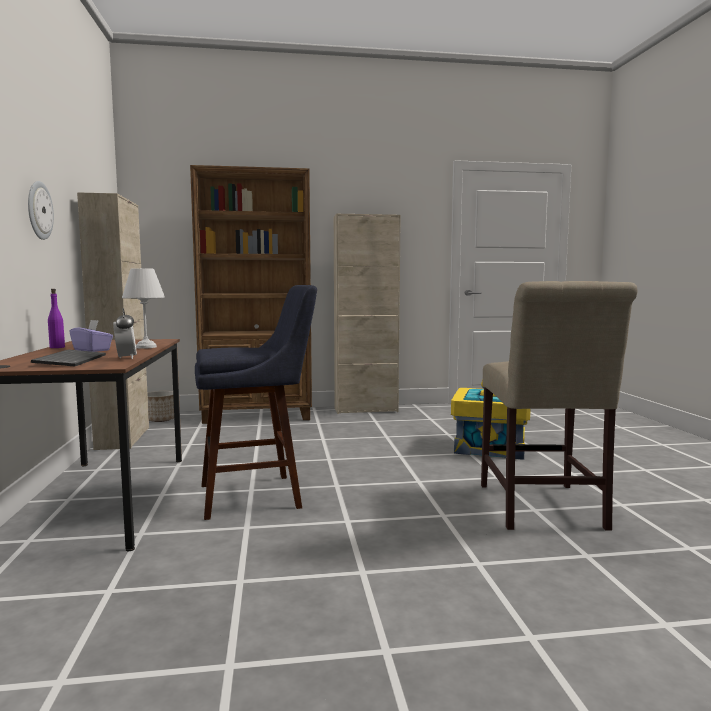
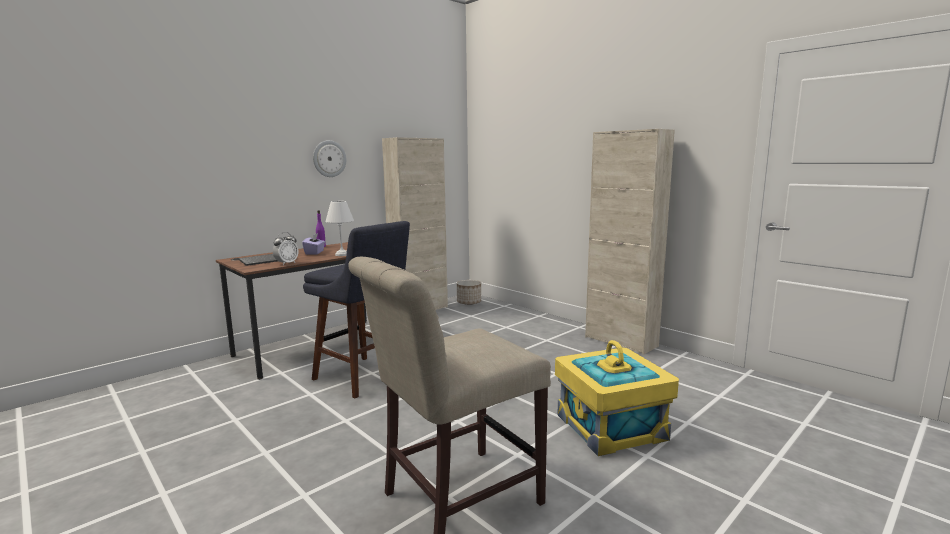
camera: 55 degrees right, 5 degrees up
brown bookcase [190,165,312,424] -> none

